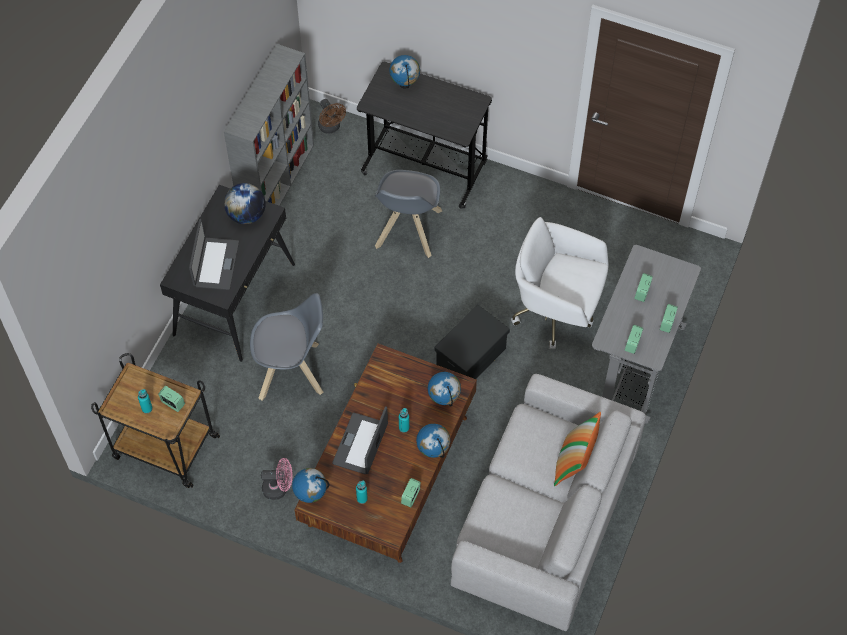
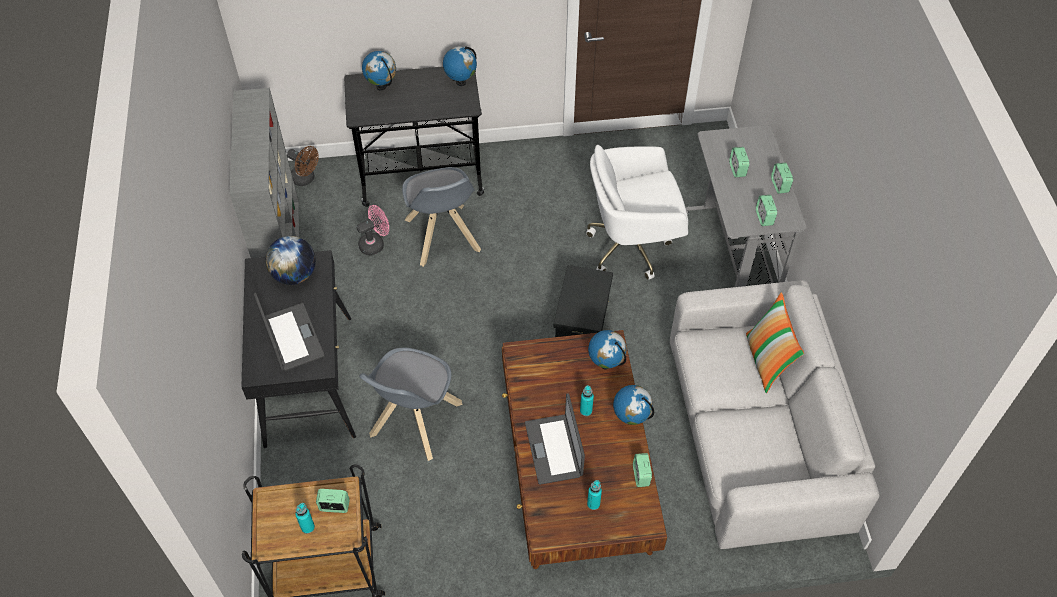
camera: 30 degrees left, 5 degrees down
grey chair [250,293,323,400] -> grey chair turned 150 degrees clockwise [359,348,463,461]
pink fan [261,458,293,500] -> pink fan moved to [356,205,389,255]
globe [292,468,329,503] -> globe moved to [443,46,477,86]

